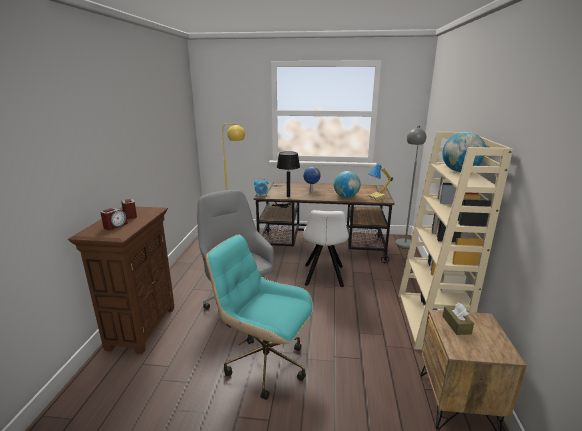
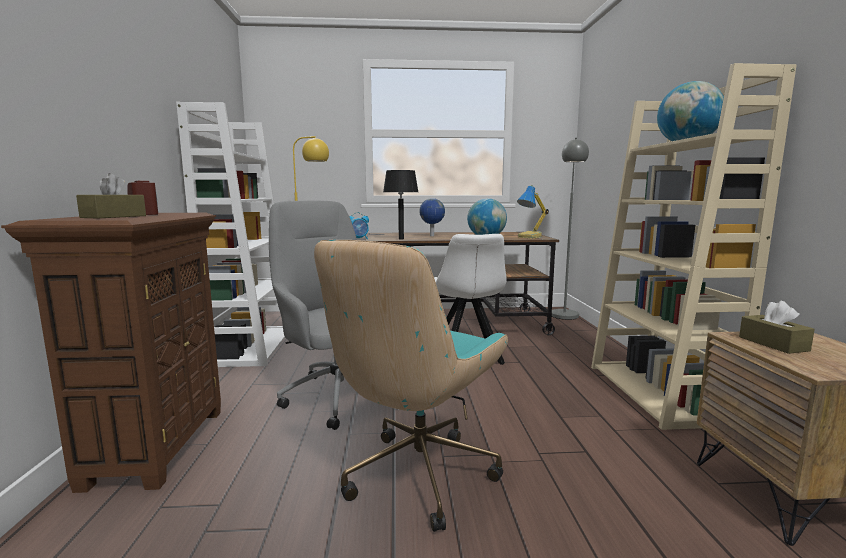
camera: 10 degrees left, 10 degrees down
alarm clock [100,208,128,230] -> brown tissue box [76,173,146,218]
turquoise office chair [206,235,313,400] -> turquoise office chair turned 75 degrees counterclockwise [314,240,508,532]
none -> white bookcase [176,102,285,367]

